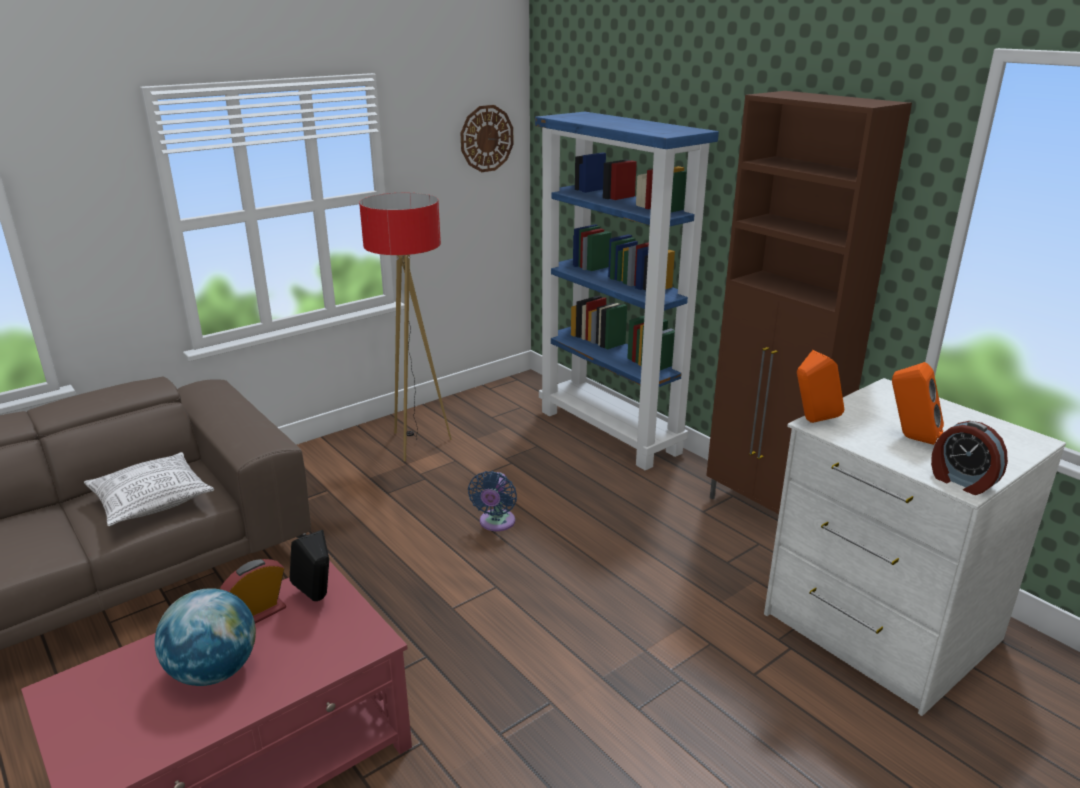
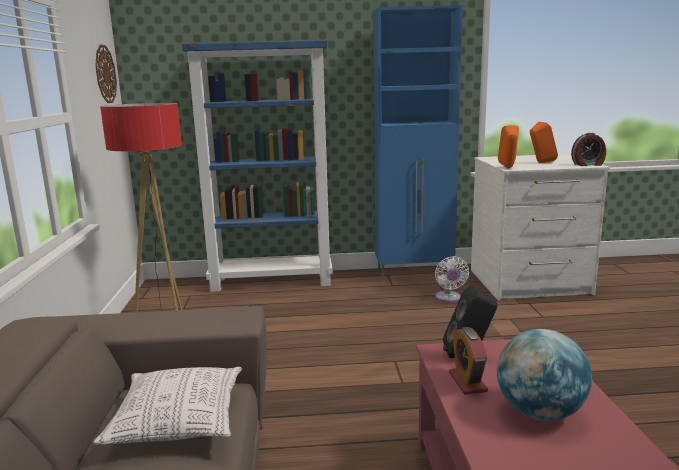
camera: 55 degrees left, 10 degrees down
blue fan [468,471,517,531] -> none
brown cabinet [706,91,912,514] -> blue cabinet [373,5,463,280]
none -> white fan [435,256,469,302]

